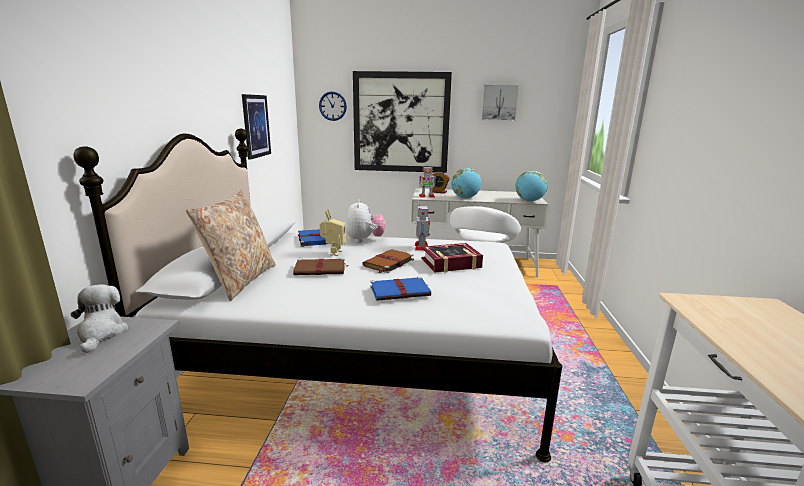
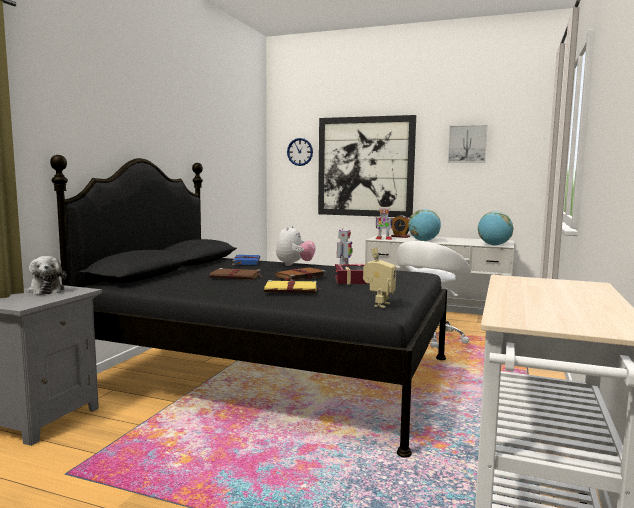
camera: 15 degrees right, 10 degrees down
plush toy [71,285,129,353] -> plush toy turned 150 degrees clockwise [26,256,67,295]
white bed [73,129,562,462] -> black bed [50,155,447,458]
beige pillow [186,190,276,301] -> none
picture [242,94,271,160] -> none
toy robot [320,209,346,256] -> toy robot moved to [363,248,396,308]
blue book [371,277,431,301] -> yellow book [264,280,320,293]

